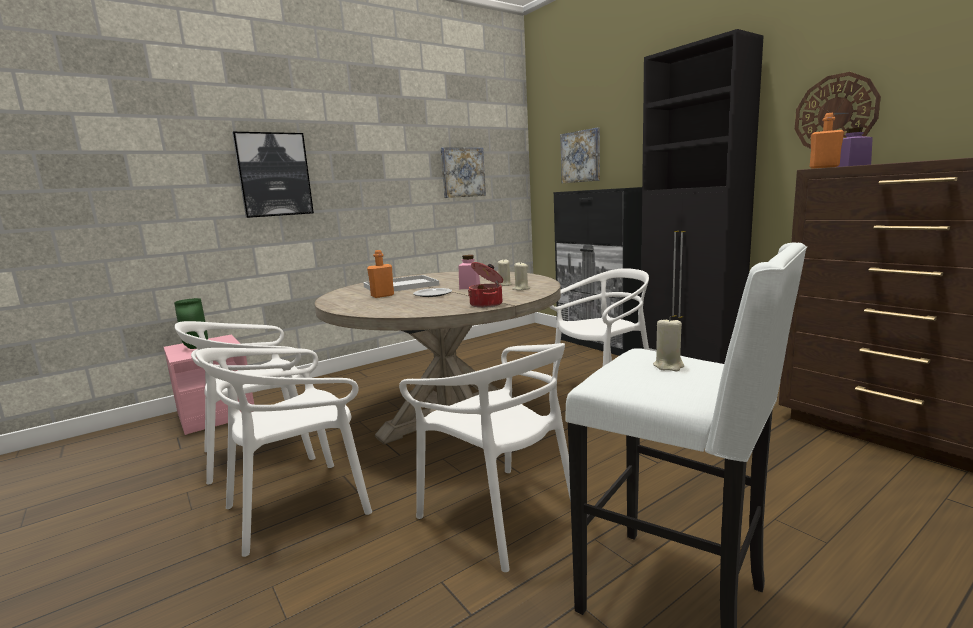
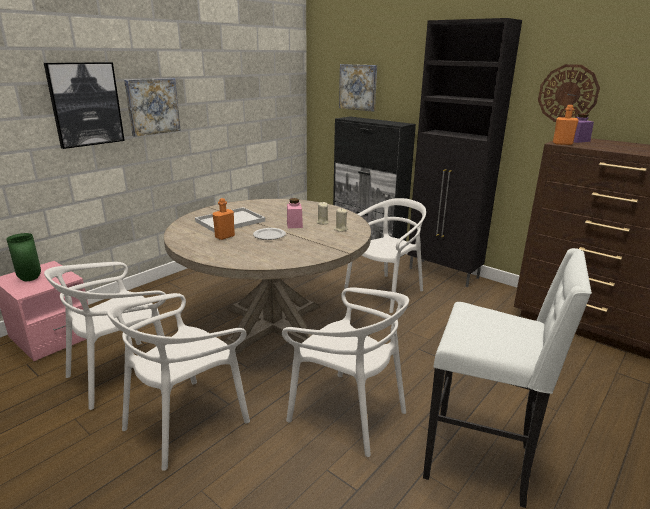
camera: 15 degrees left, 10 degrees up
picture [441,147,486,198] -> picture moved to [124,78,181,137]
cooking pot [468,262,503,308] -> none
beige candle [653,317,684,371] -> none

